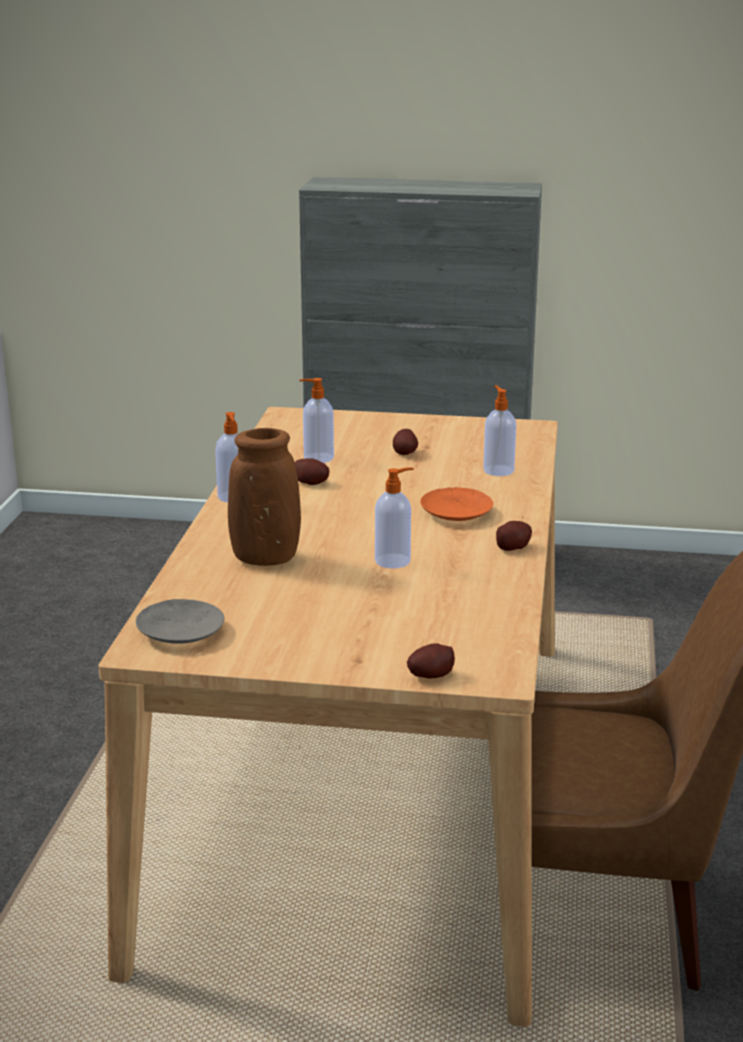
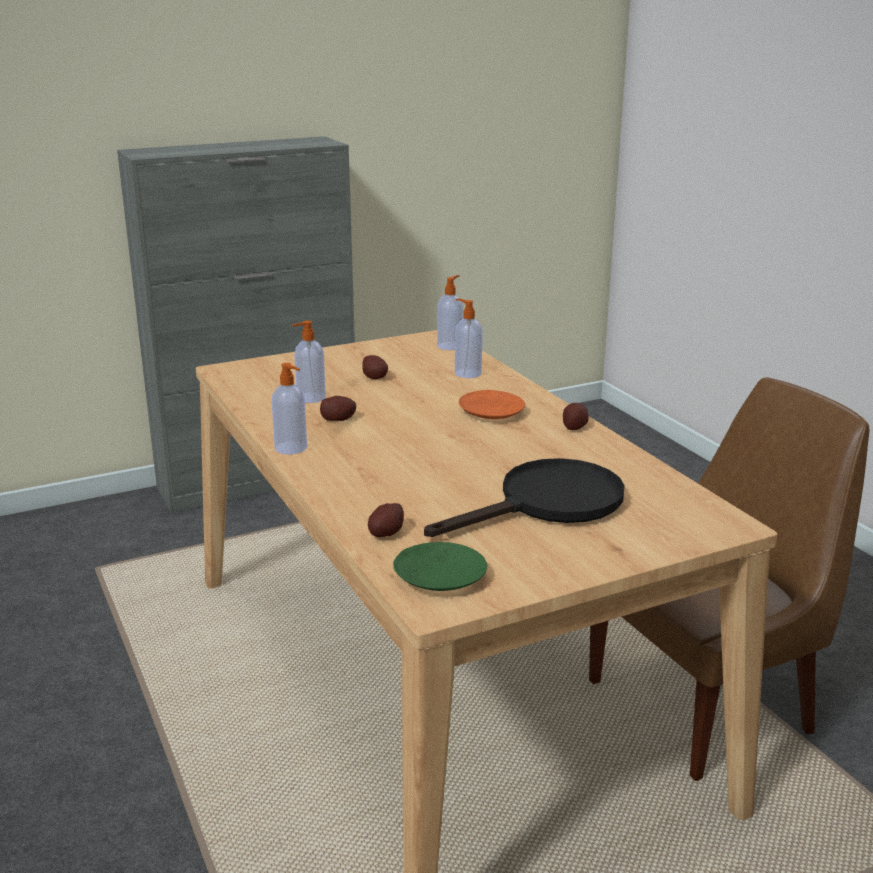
camera: 35 degrees left, 0 degrees up
grey plate [136,599,224,644] -> green plate [393,542,487,591]
brown vase [228,428,301,566] -> none
soap dispenser [375,467,414,569] -> soap dispenser moved to [437,275,463,350]
potato [407,643,455,679] -> potato moved to [368,503,404,537]
none -> black frying pan [424,458,625,537]

